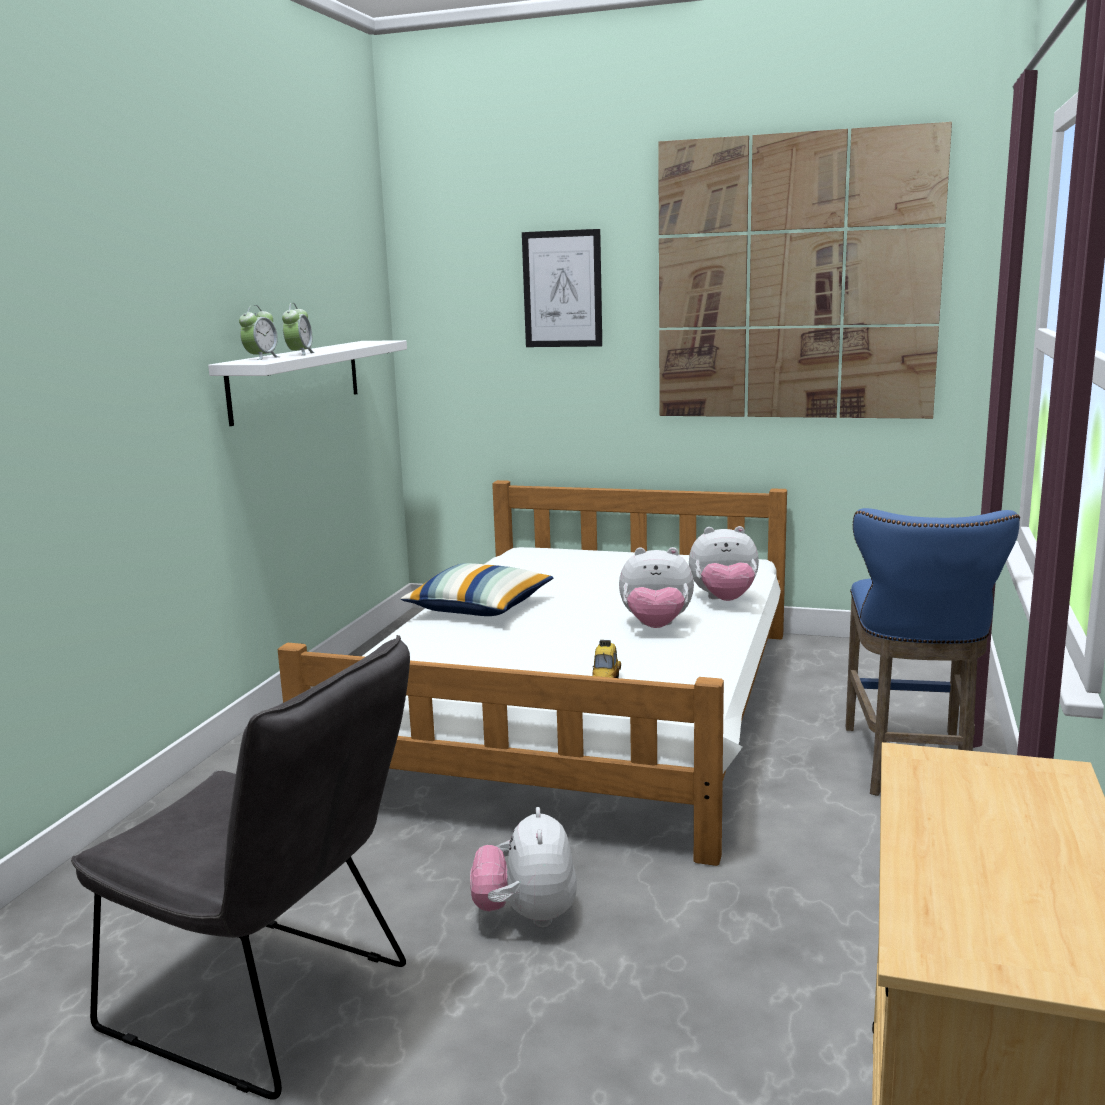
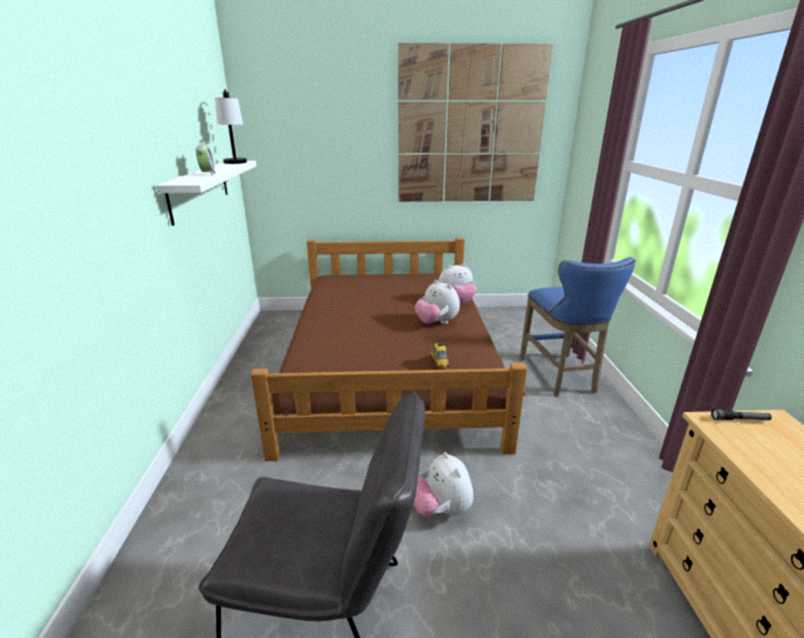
camera: 20 degrees left, 10 degrees up
alarm clock [239,305,280,360] -> none
white bed [277,480,787,866] -> brown bed [251,238,527,461]
pillow [400,563,553,616] -> none
picture [522,229,602,347] -> none
plush toy [619,547,694,628] -> plush toy turned 60 degrees clockwise [415,280,460,324]
none -> table lamp [215,89,247,164]
none -> flashlight [711,409,771,420]

